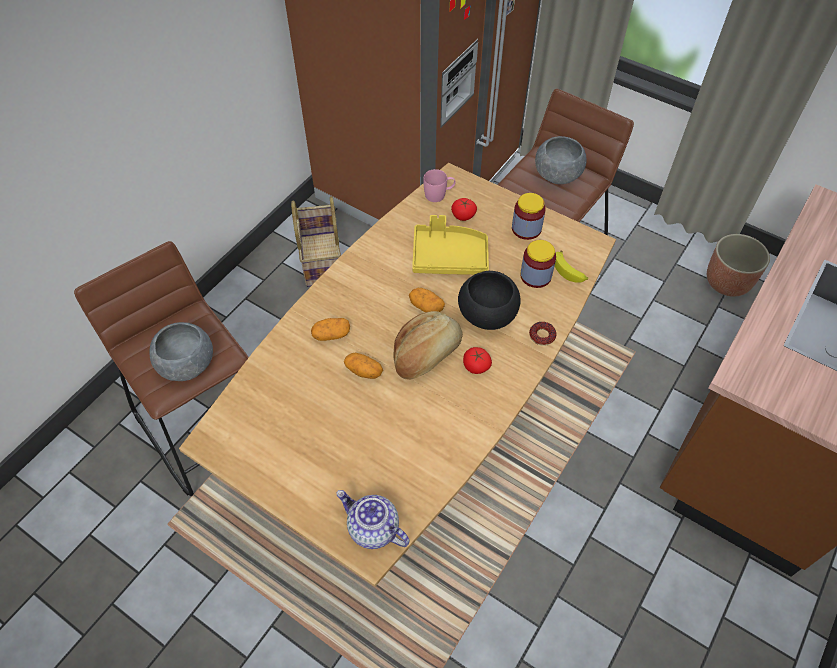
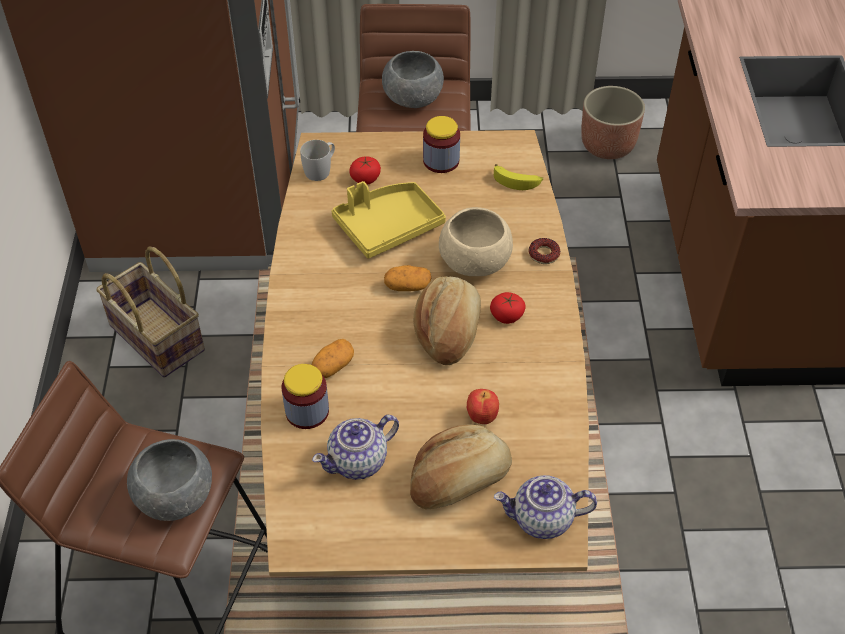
camera: 35 degrees left, 5 degrees down
potato [344,353,383,379] -> none
pink mug [424,169,455,202] -> white mug [300,140,335,181]
black bowl [458,271,521,330] -> beige bowl [439,207,513,276]
jar [520,240,556,288] -> jar moved to [282,364,329,429]
none -> teapot [312,415,399,480]
none -> bread [410,424,512,509]
none -> apple [467,389,499,424]

